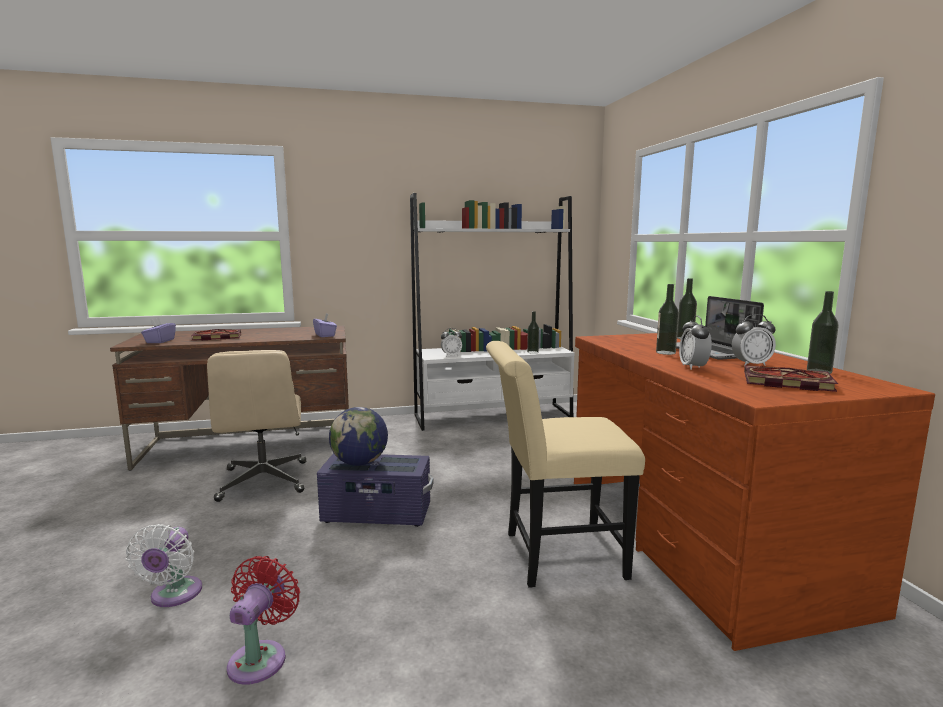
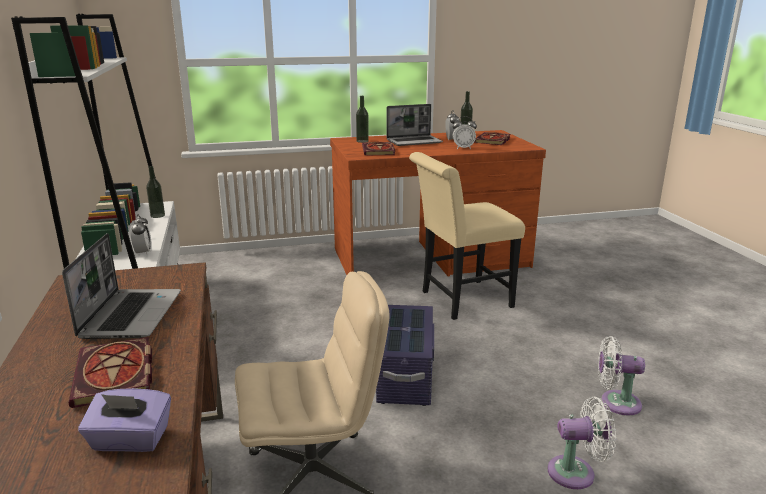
camera: 90 degrees left, 10 degrees up
red fan [227,556,300,685] -> white fan [598,336,645,415]
purple tissue box [313,313,337,337] -> none
globe [329,407,388,466] -> none
beige chair [486,341,645,588] -> beige chair turned 75 degrees clockwise [409,152,525,320]
bottle [656,284,679,355] -> none
none -> laptop [62,233,181,339]
none -> book [362,142,395,155]

